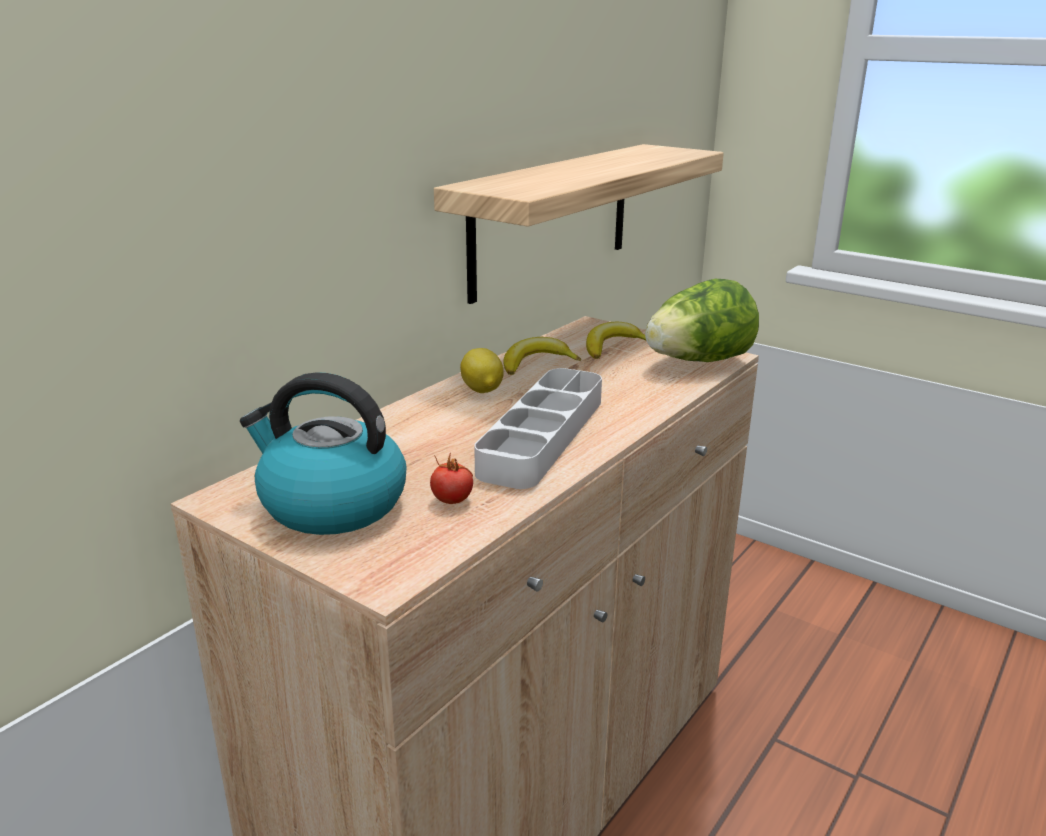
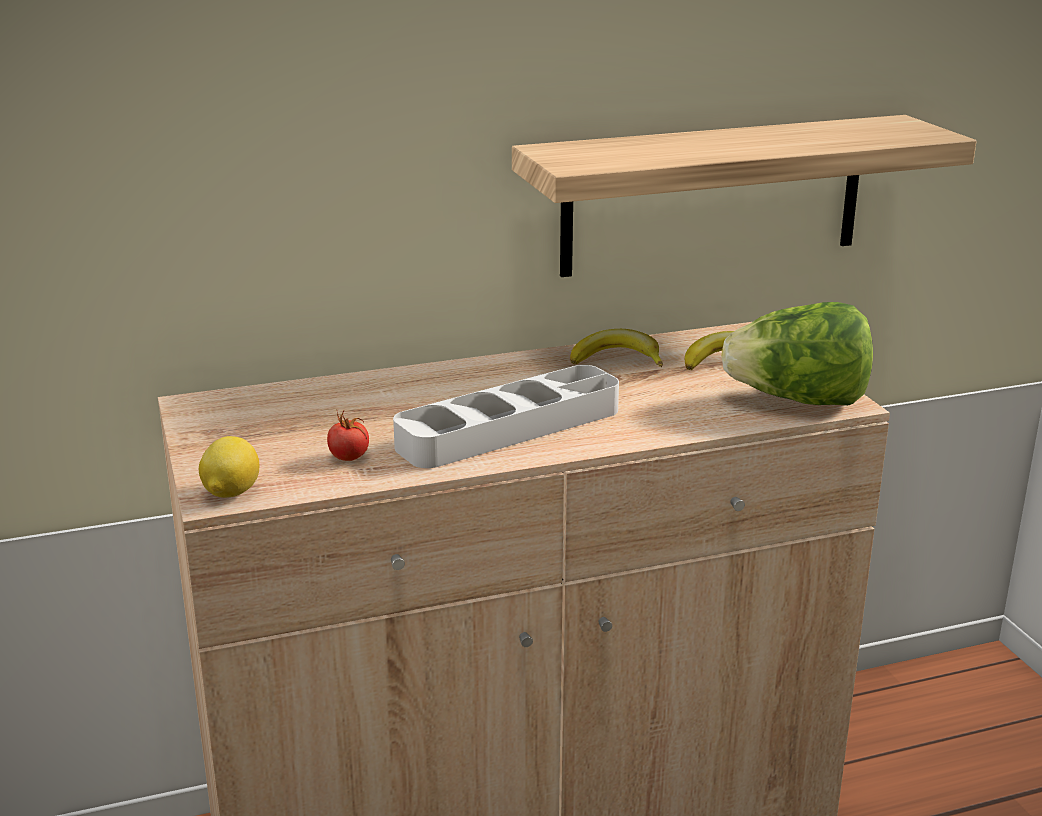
camera: 35 degrees right, 0 degrees up
kettle [240,372,406,535] -> none
lemon [460,348,504,393] -> lemon moved to [199,436,259,498]

